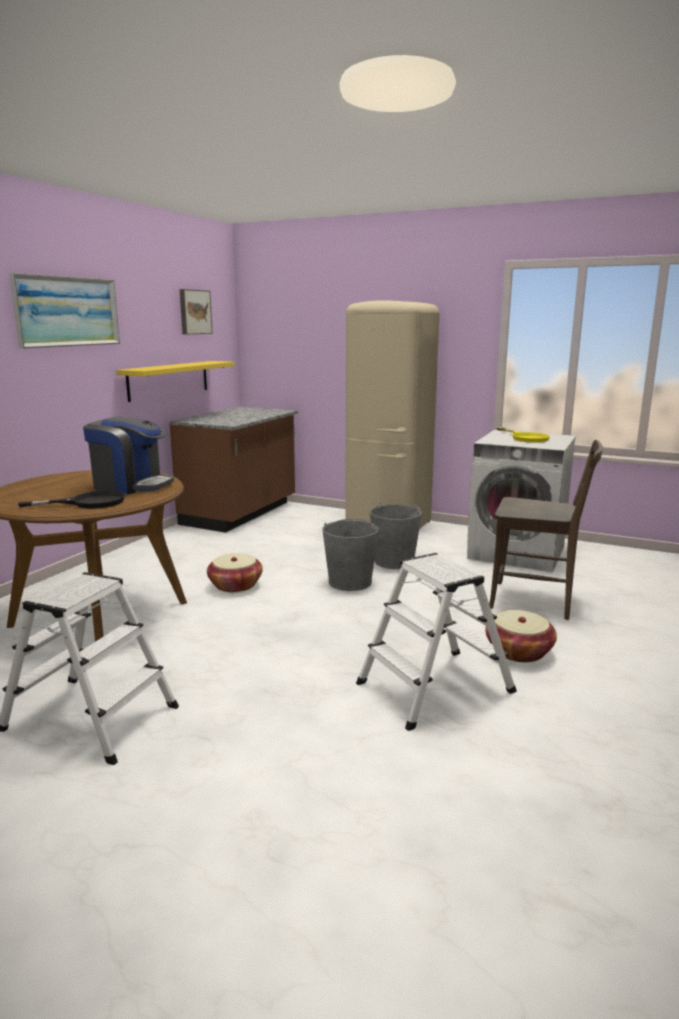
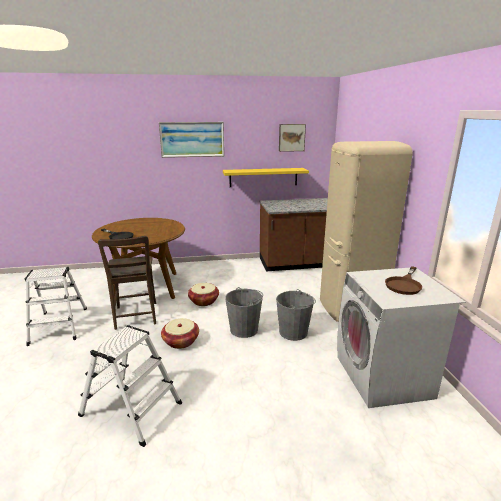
camera: 55 degrees right, 5 degrees up
coffee machine [83,417,174,494] -> none
basket [485,610,557,663] -> basket moved to [161,318,199,349]
brown chair [489,440,603,620] -> brown chair moved to [98,236,156,330]
yellow frying pan [497,428,550,442] -> brown frying pan [385,266,422,295]

